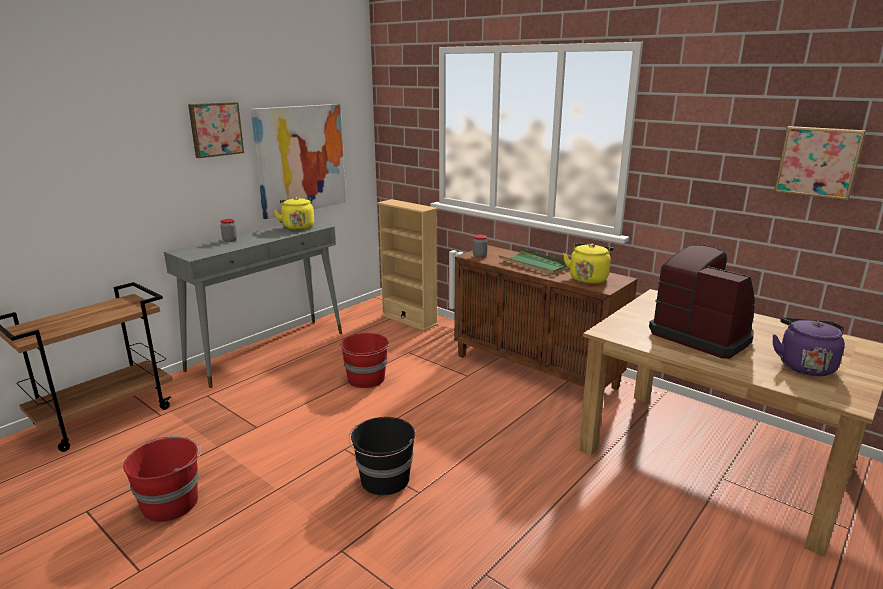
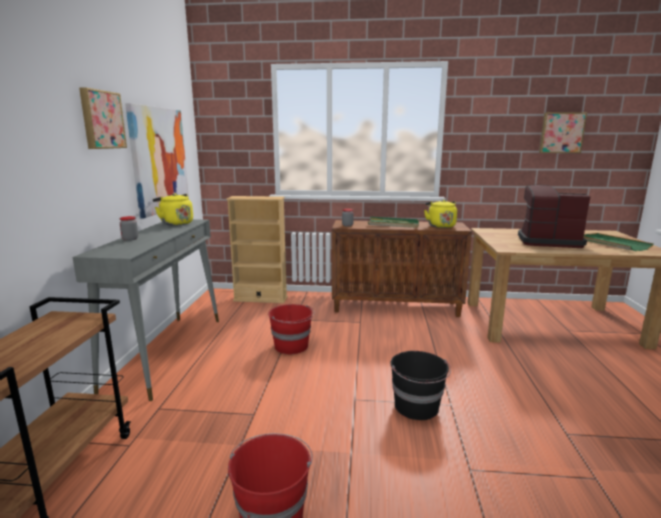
camera: 35 degrees left, 5 degrees down
purple kettle [773,317,845,376] -> green tray [583,233,654,251]

